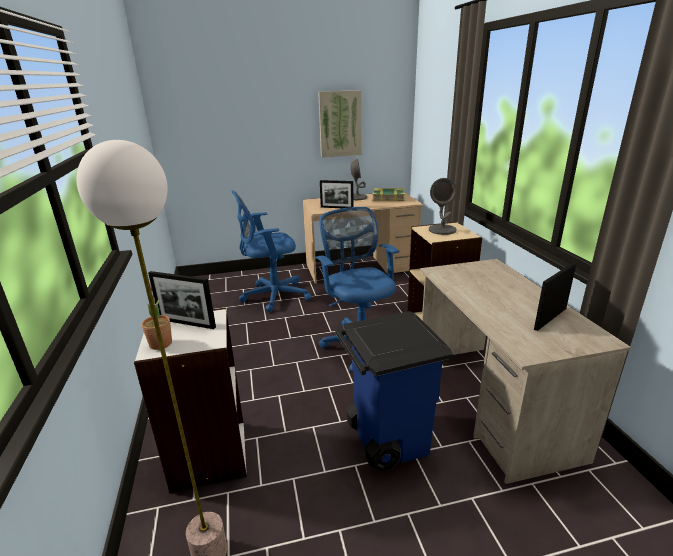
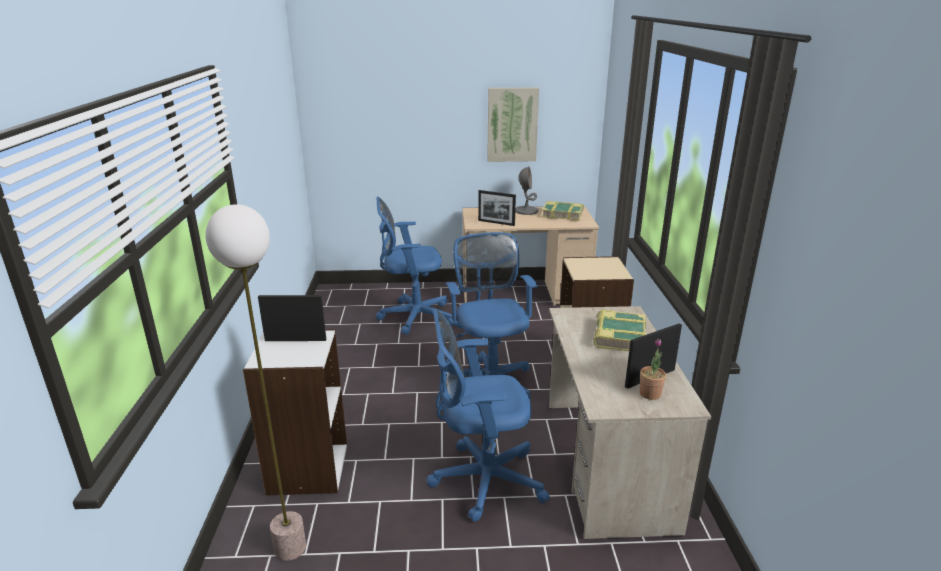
camera: 10 degrees right, 0 degrees up
potted plant [142,285,172,350] -> potted plant moved to [640,339,666,400]
picture frame [148,271,216,329] -> picture frame turned 150 degrees clockwise [258,295,326,341]
blue trash can [335,311,453,471] -> blue office chair [427,308,550,522]
grey table lamp [429,178,457,235] -> none
none -> book [593,309,646,351]

